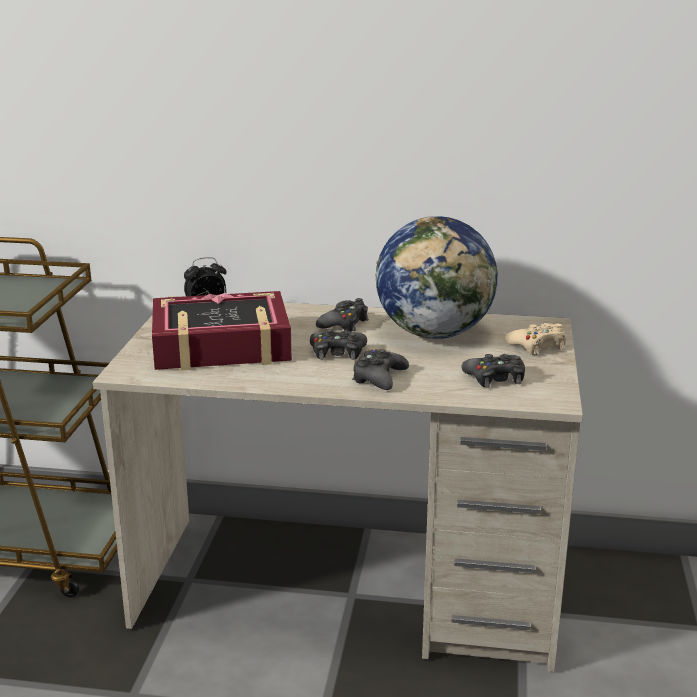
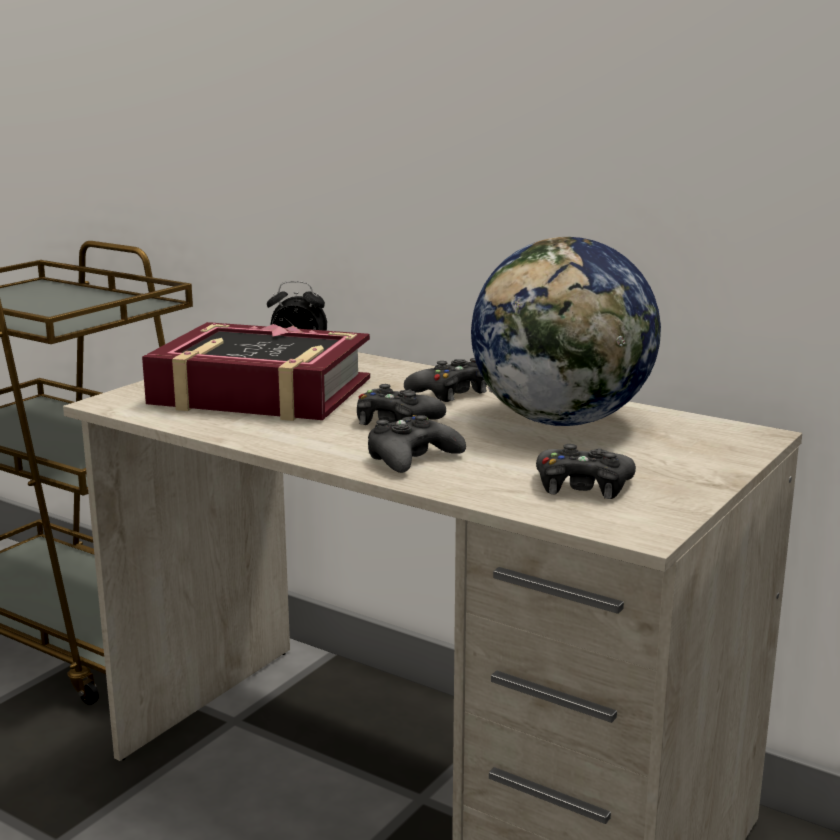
camera: 25 degrees right, 5 degrees down
beige game controller [505,323,566,355] -> none

